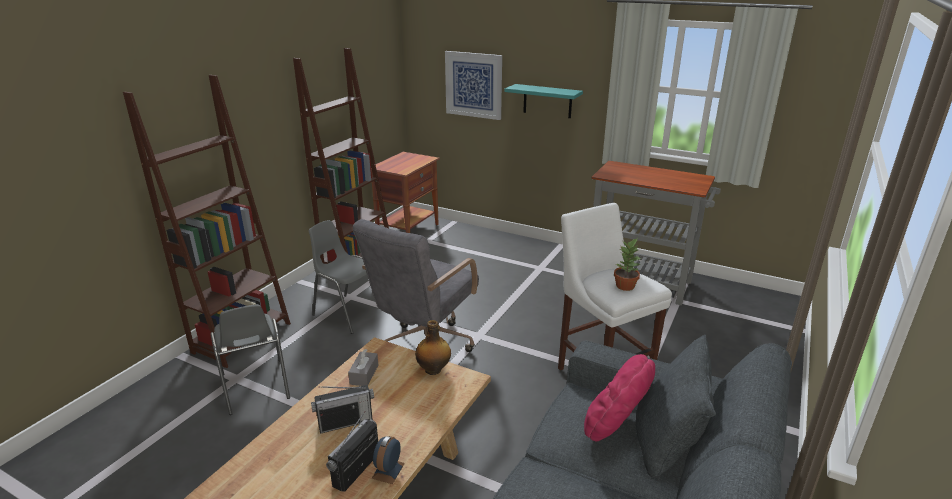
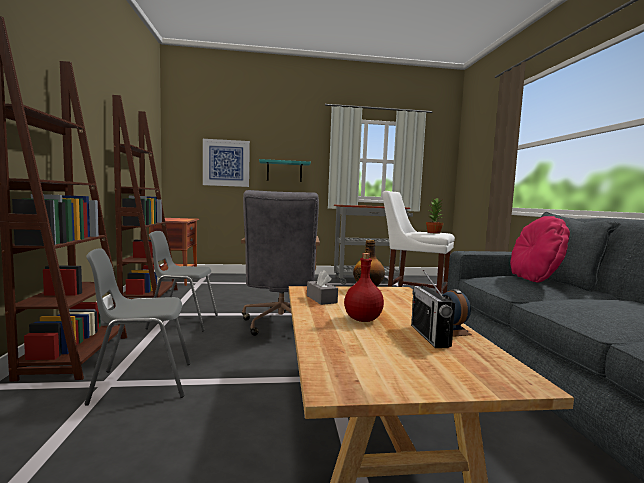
camera: 35 degrees left, 20 degrees down
grey chair [210,304,290,415] -> grey chair turned 135 degrees clockwise [84,248,190,406]
radio [311,385,374,434] -> red bottle [344,253,384,322]

